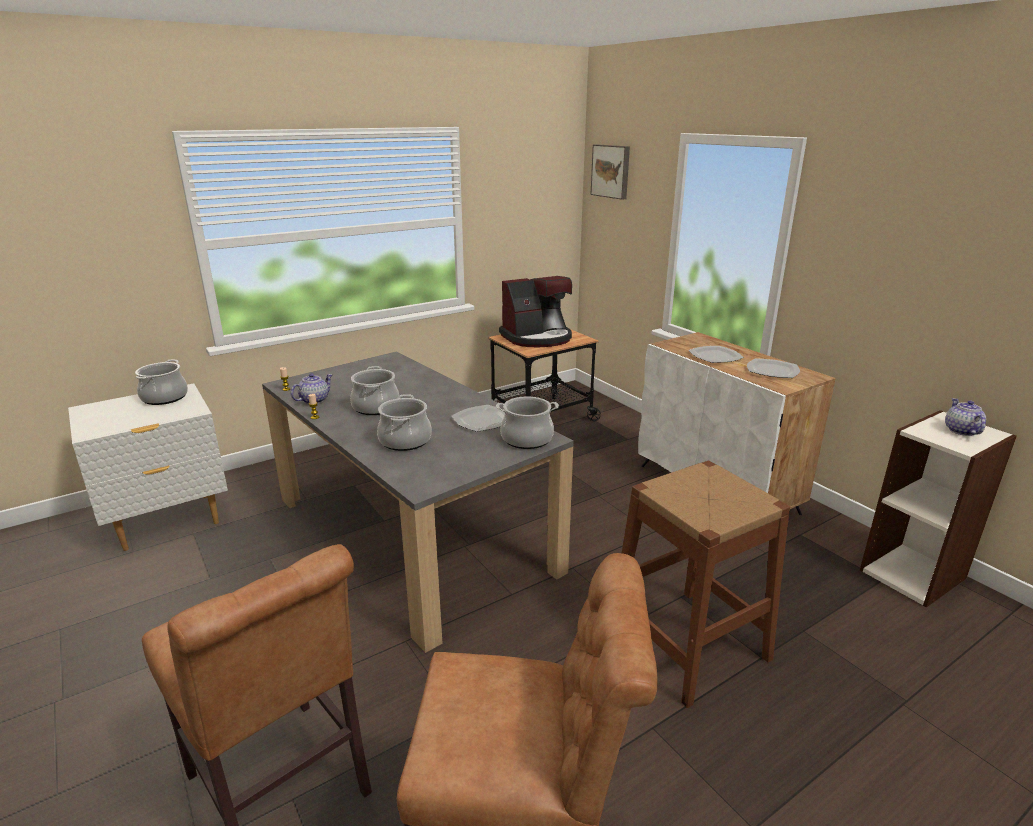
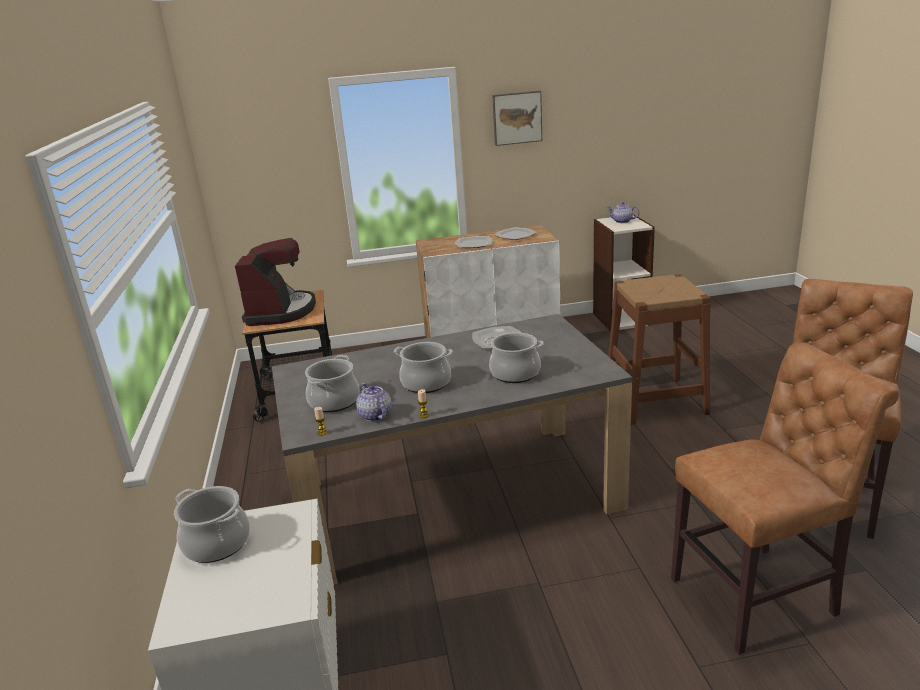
camera: 65 degrees left, 0 degrees up
cooking pot [496,396,559,449] -> cooking pot moved to [305,355,360,412]
picture [591,144,630,200] -> picture moved to [492,91,542,146]

